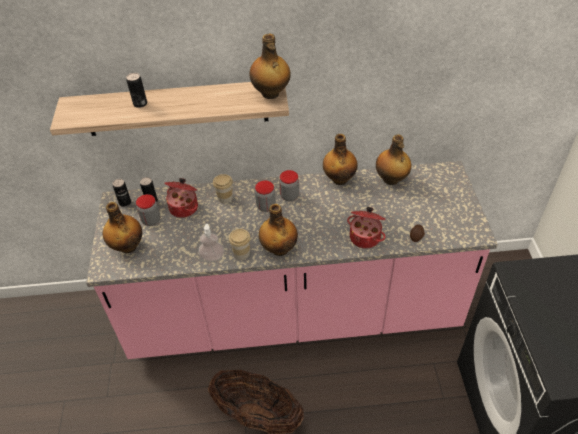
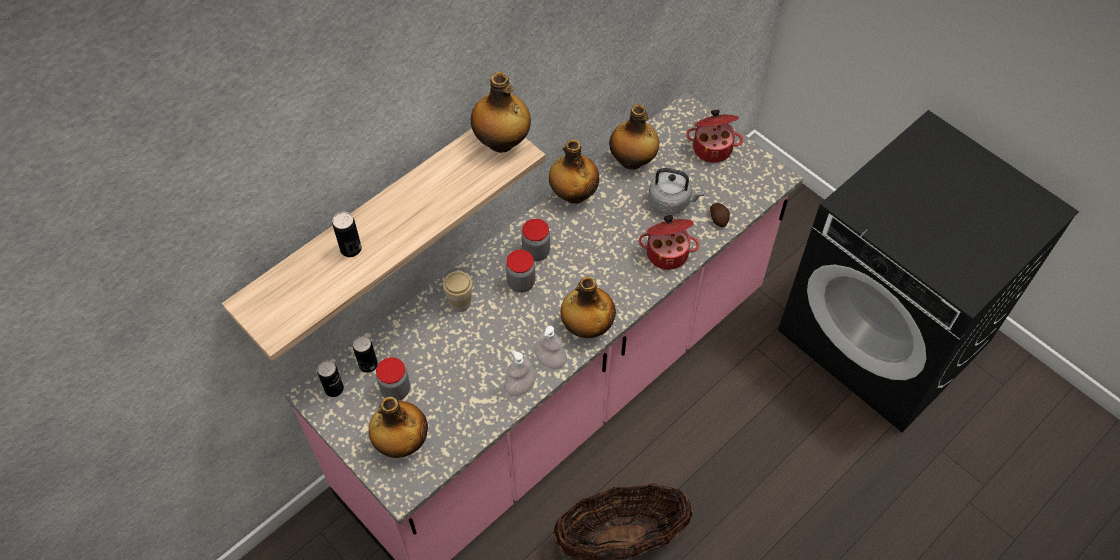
camera: 40 degrees left, 10 degrees up
cooking pot [164,178,198,218] -> cooking pot moved to [686,110,743,163]
cup [229,229,251,260] -> soap dispenser [534,326,567,369]
none -> grey kettle [649,168,704,214]

